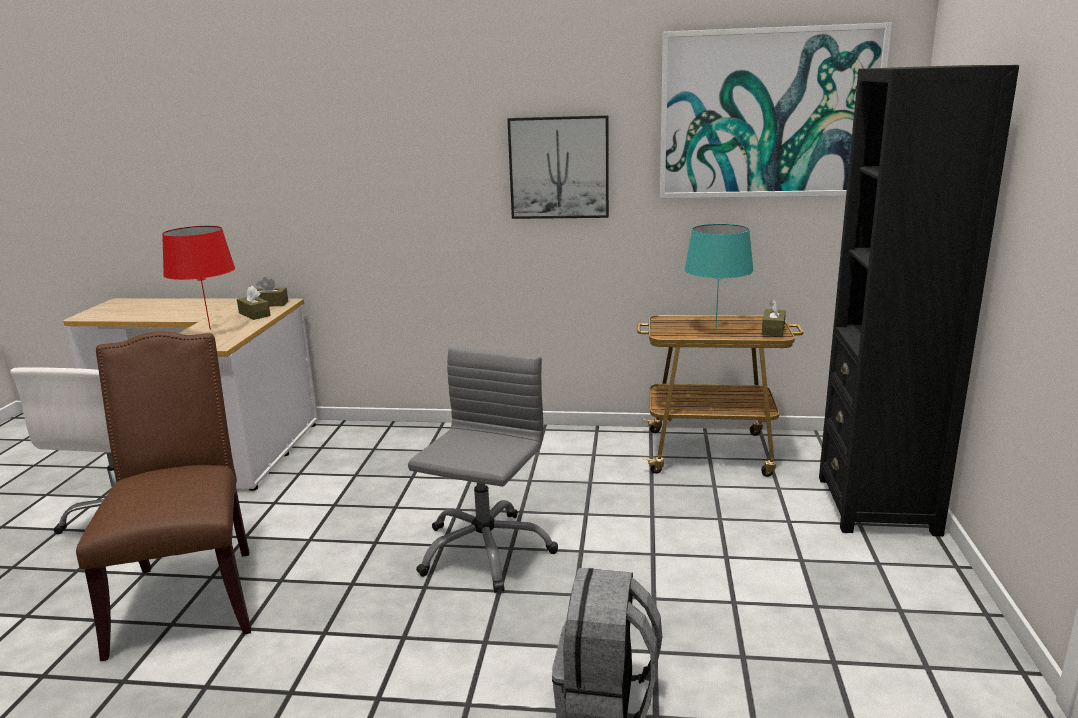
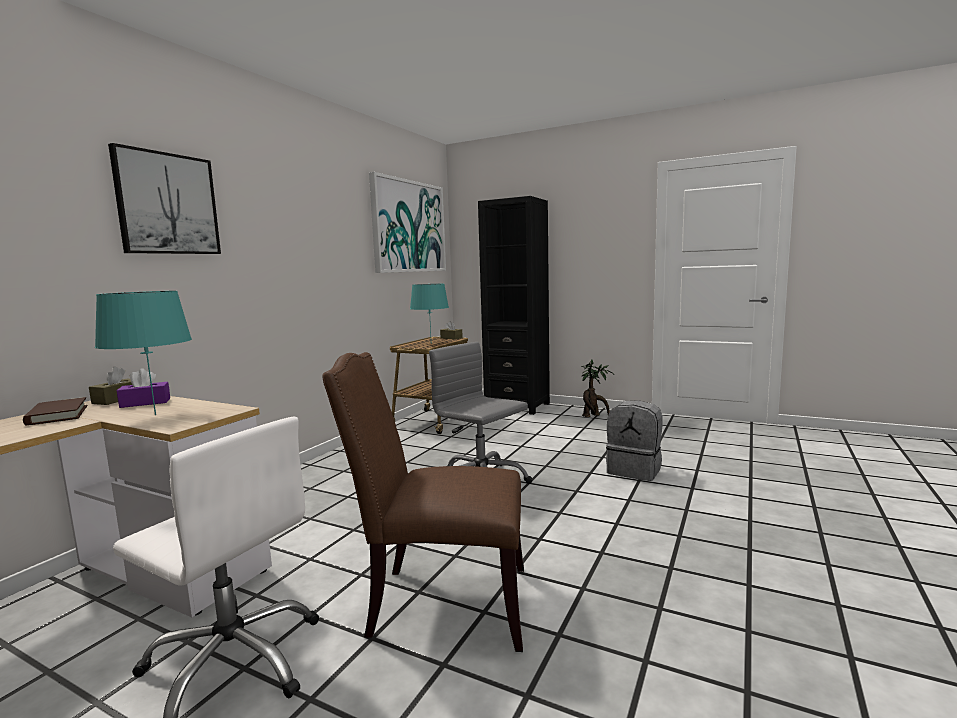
camera: 70 degrees left, 10 degrees down
red table lamp [162,226,235,330] -> turquoise table lamp [95,291,192,415]
brown tissue box [237,286,271,320] -> purple tissue box [117,368,170,408]
picture [507,115,609,219] -> picture moved to [108,143,221,254]
none -> brown book [23,397,87,425]
none -> potted plant [581,359,613,417]

